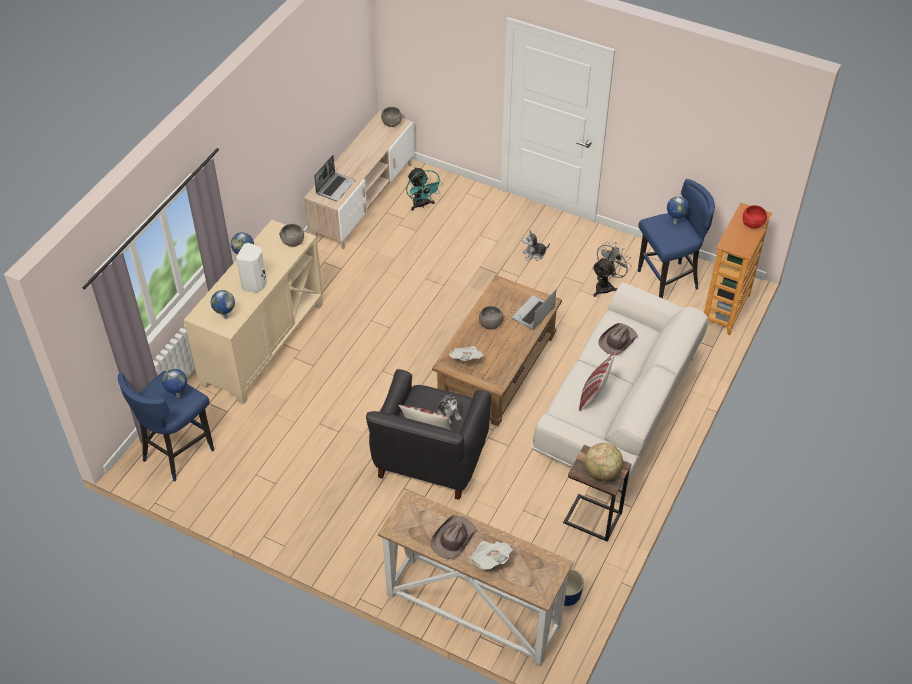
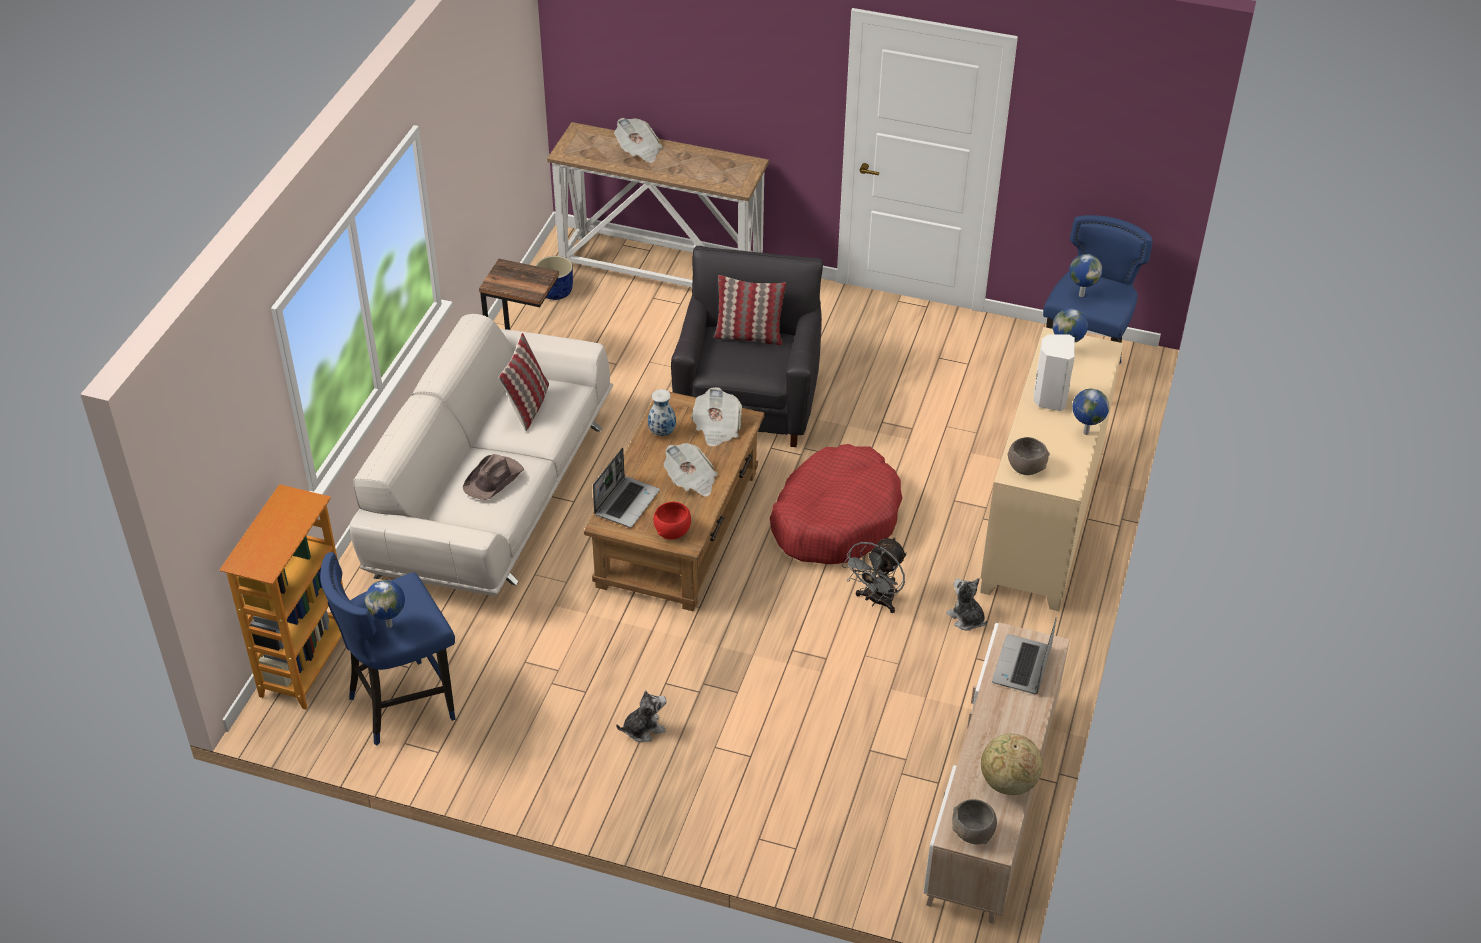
camera: 170 degrees right, 5 degrees down
turquoise fan [406,167,442,211] -> none
brown hat [431,515,477,559] -> none
plush toy [437,393,461,425] -> plush toy moved to [946,578,987,631]
grey bowl [479,306,504,329] -> newspaper [664,443,718,497]
globe [585,443,623,481] -> globe moved to [981,734,1043,795]
grey fan [592,242,632,297] -> grey fan moved to [842,537,907,613]
red bowl [743,205,767,228] -> red bowl moved to [653,502,691,540]
none -> vase [648,389,676,436]
none -> red dog bed [770,444,903,564]

